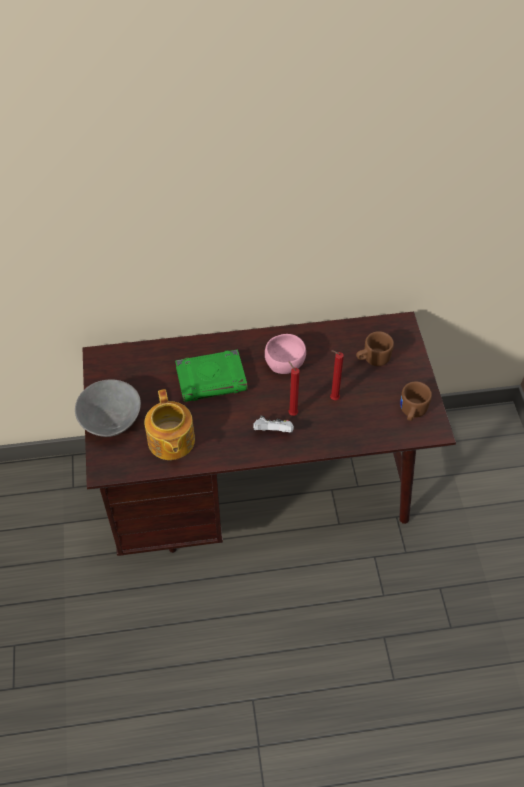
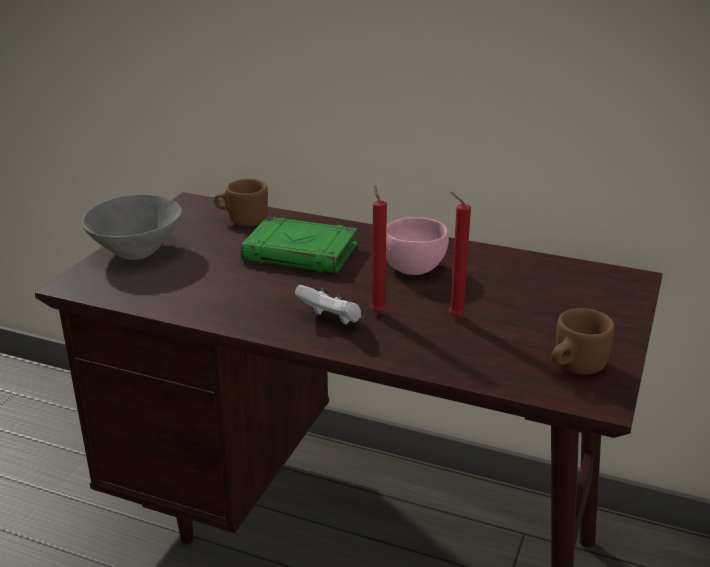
camera: 30 degrees right, 25 degrees down
teapot [144,389,195,460] -> none
brown mug [356,331,394,366] -> brown mug moved to [214,179,268,226]

